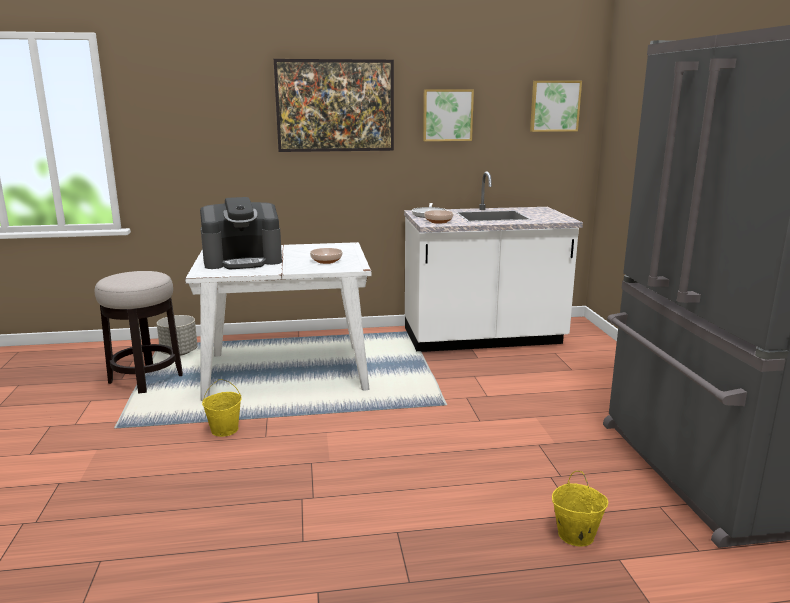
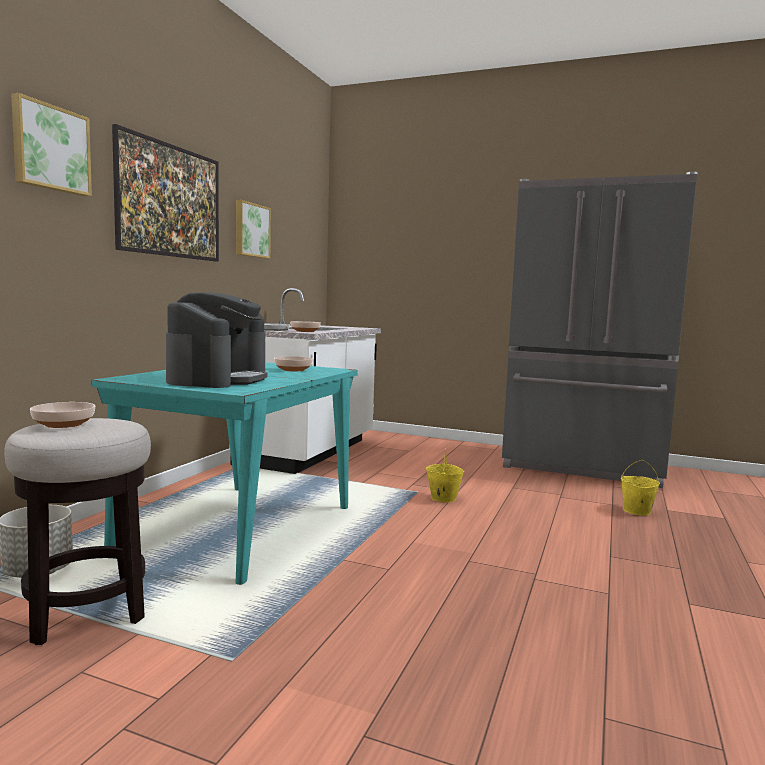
camera: 60 degrees left, 10 degrees down
white dining table [185,242,372,401] -> turquoise dining table [91,362,358,585]
yellow bucket [202,379,242,437] -> yellow bucket moved to [426,450,464,503]
picture [530,81,582,132] -> picture moved to [11,93,92,196]
none -> bowl [30,402,95,428]

